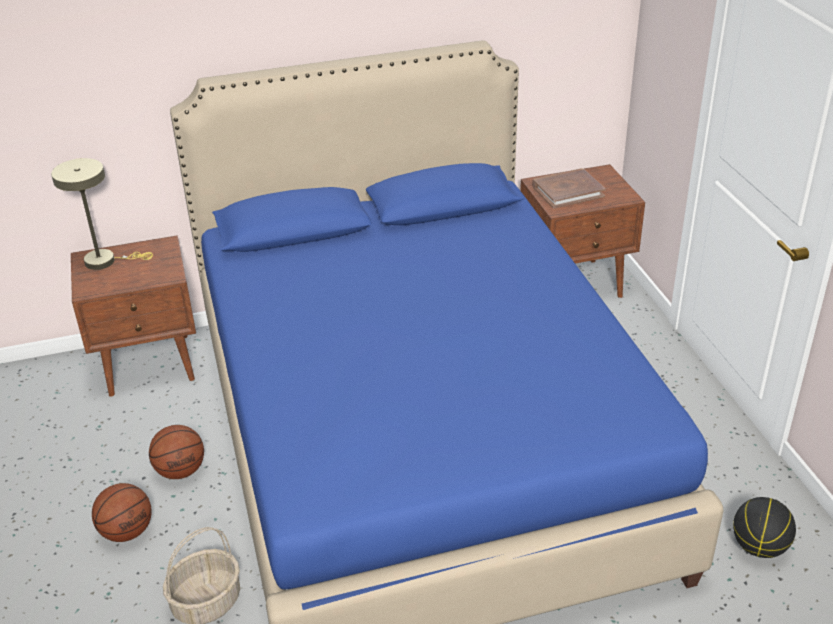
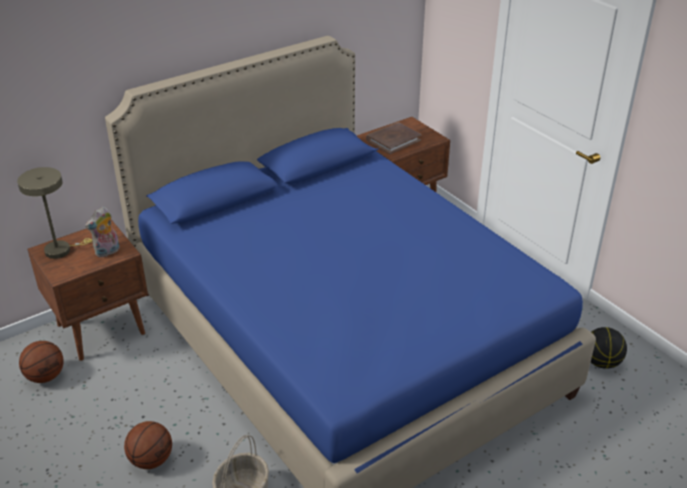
camera: 20 degrees left, 0 degrees up
basketball [149,425,204,479] -> basketball moved to [19,341,64,383]
none -> plush toy [85,207,120,257]

